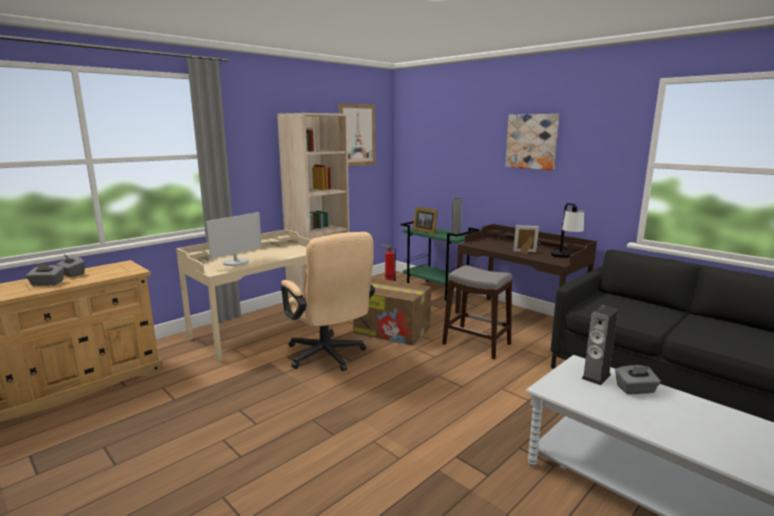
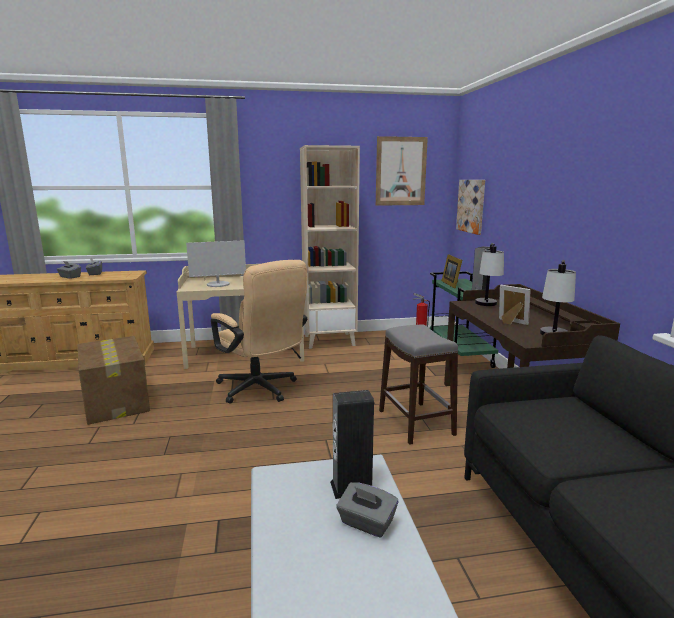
camera: 35 degrees right, 0 degrees up
beige office chair [281,232,375,371] -> beige office chair turned 45 degrees counterclockwise [211,260,307,404]
cardboard box [353,278,431,346] -> cardboard box moved to [77,336,150,425]
picture [505,114,559,170] -> picture moved to [456,180,485,235]
none -> table lamp [475,243,504,306]

